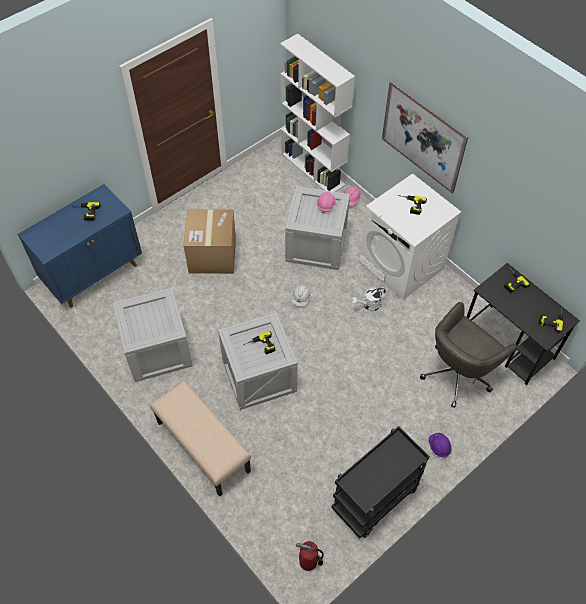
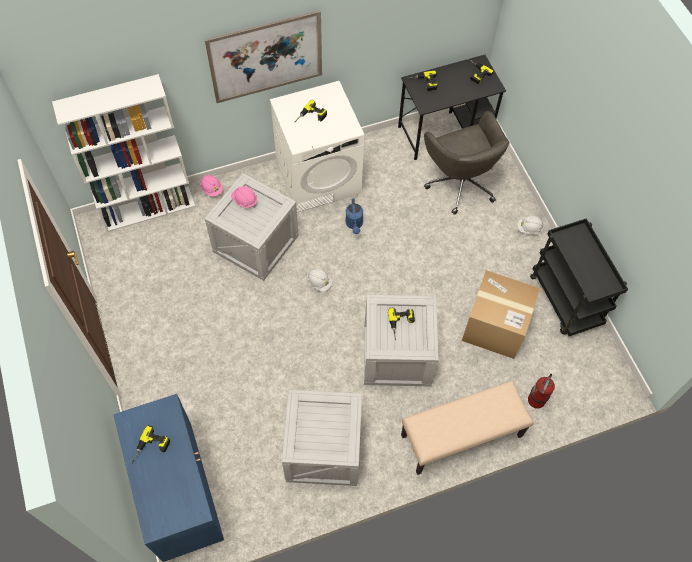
camera: 70 degrees left, 5 degrees up
cardboard box [184,209,236,274] -> cardboard box moved to [462,270,540,359]
fire extinguisher [296,541,324,571] -> fire extinguisher moved to [528,374,555,409]
white watering can [351,287,386,311] -> blue watering can [346,199,363,234]
purple hard hat [429,433,452,458] -> white hard hat [517,215,544,235]

